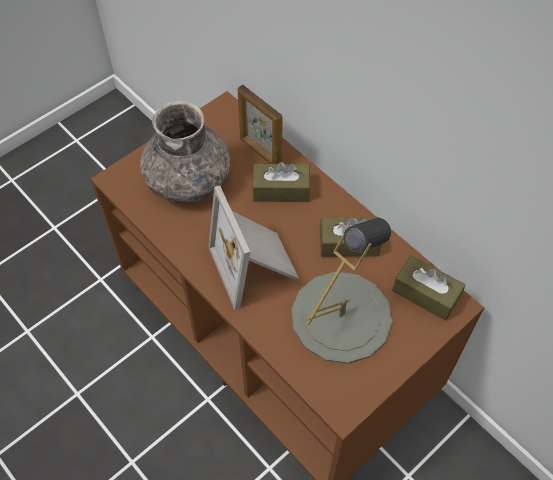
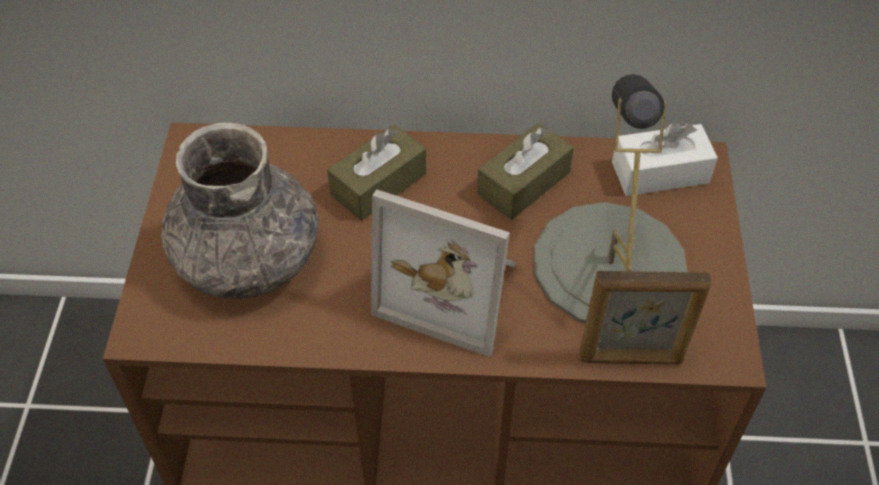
camera: 45 degrees left, 5 degrees down
picture frame [238,85,283,164] -> picture frame moved to [580,270,712,364]
brown tissue box [392,255,466,321] -> white tissue box [612,122,718,196]

